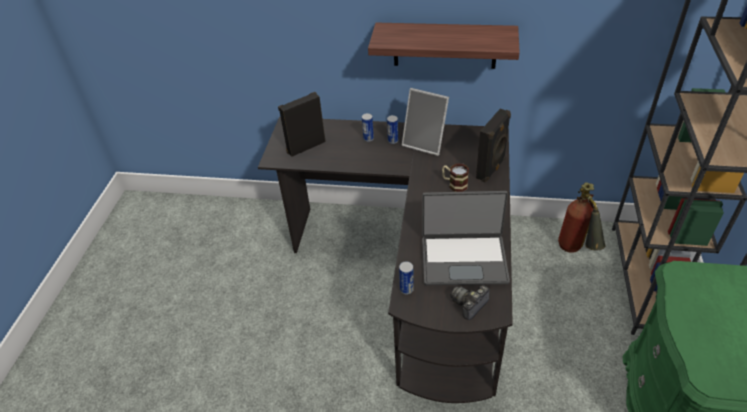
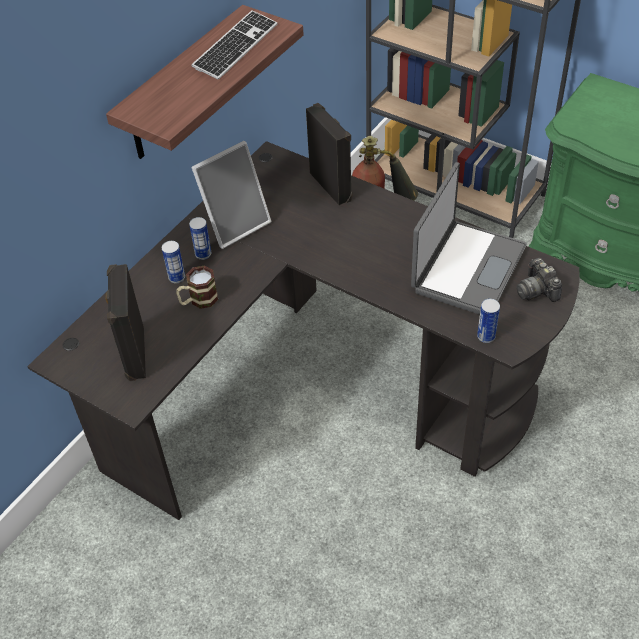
camera: 65 degrees left, 5 degrees up
mug [442,163,469,192] -> mug moved to [176,266,218,309]
none -> keyboard [192,10,278,80]

